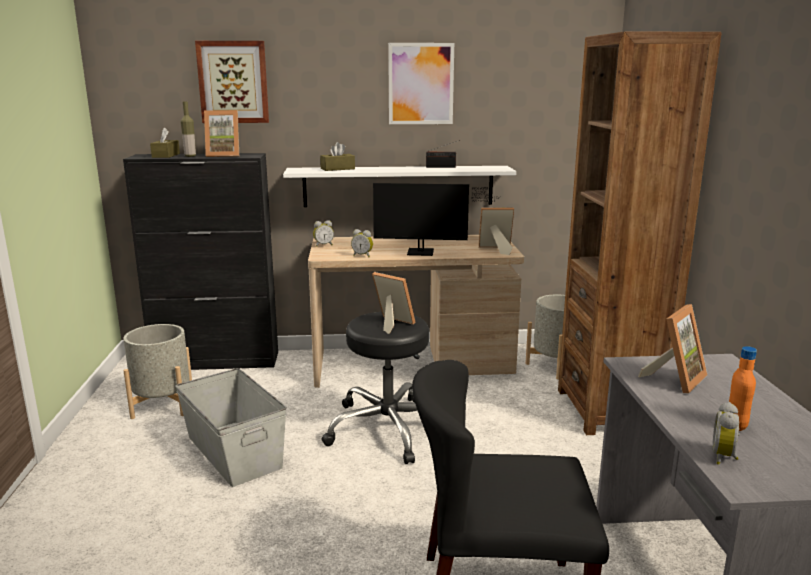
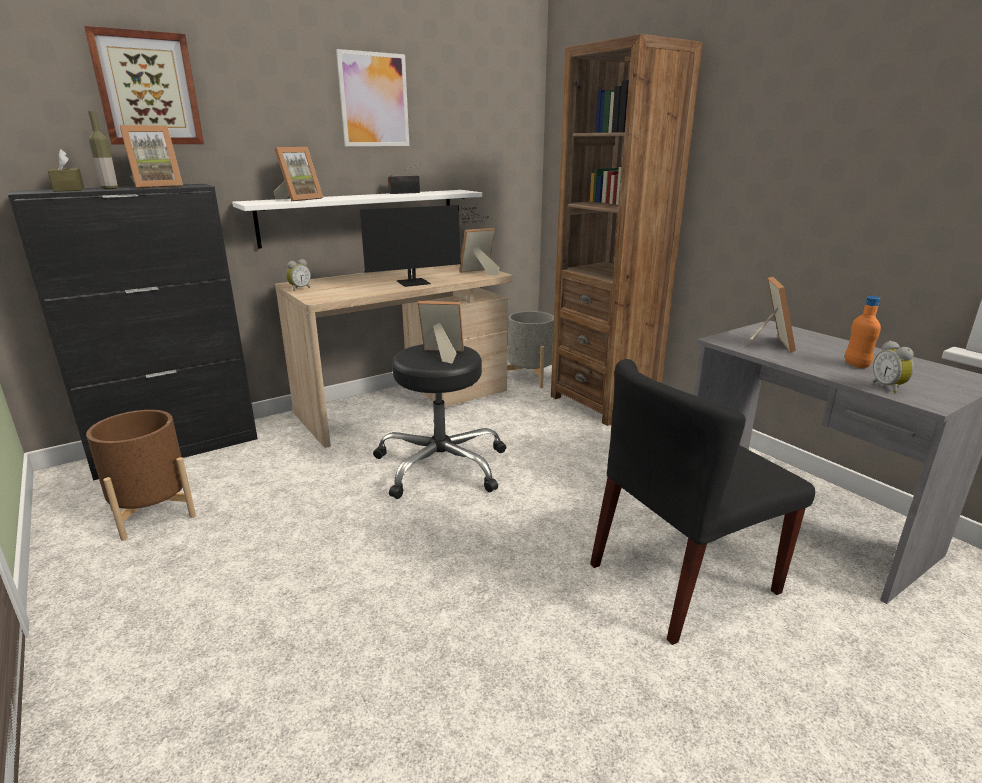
camera: 30 degrees left, 5 degrees up
grey planter [123,324,192,419] -> brown planter [86,410,196,541]
grey storage box [175,368,287,487] -> none
brown tissue box [320,142,355,171] -> picture frame [274,147,323,201]
alarm clock [351,229,373,257] -> none

